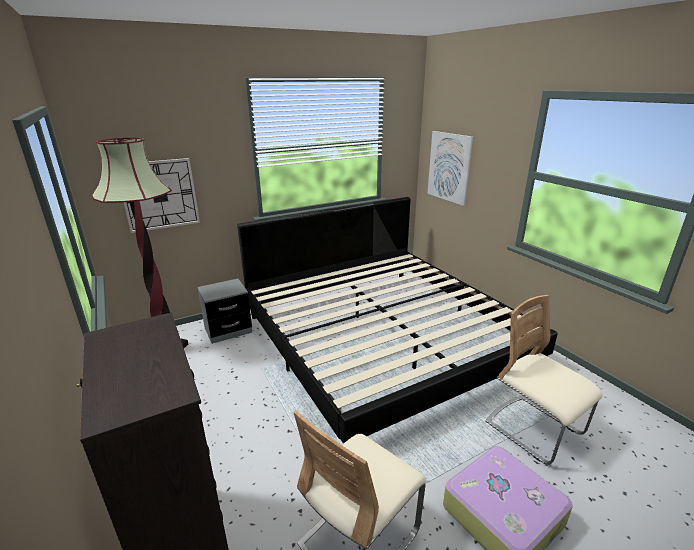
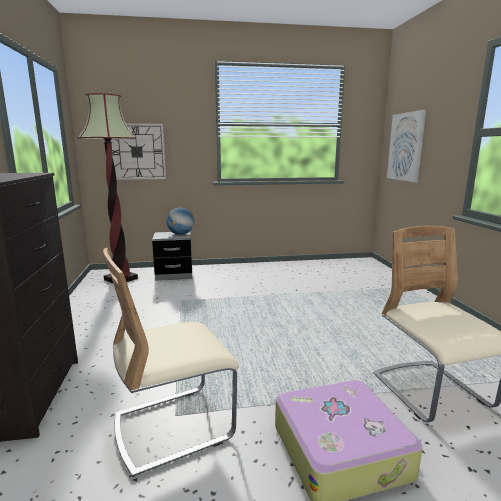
camera: 20 degrees right, 10 degrees down
bed [237,197,558,444] -> none
none -> globe [166,207,194,235]

